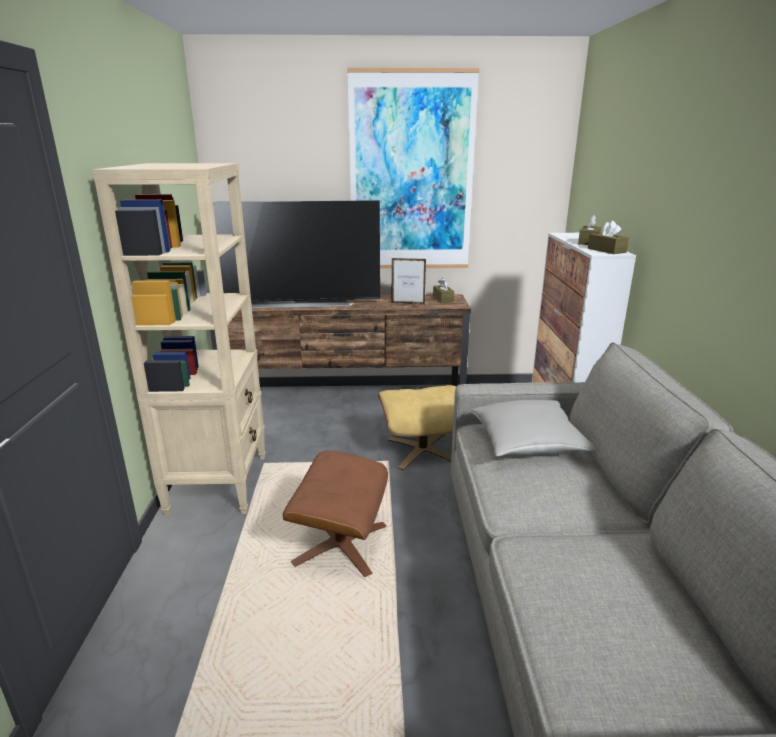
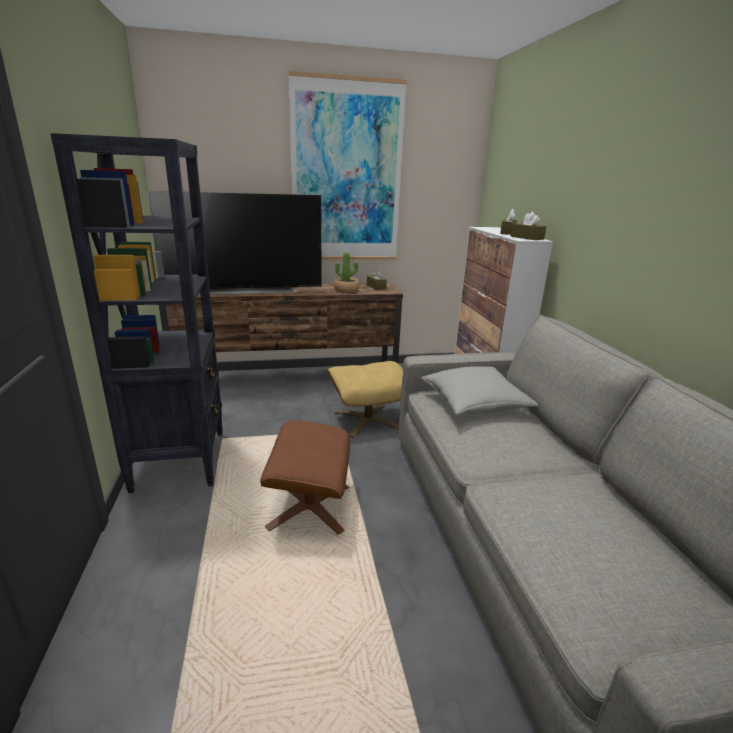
camera: 10 degrees left, 0 degrees up
beige bookcase [92,163,266,516] -> black bookcase [50,133,223,493]
picture frame [392,258,426,304] -> potted plant [334,252,359,293]

